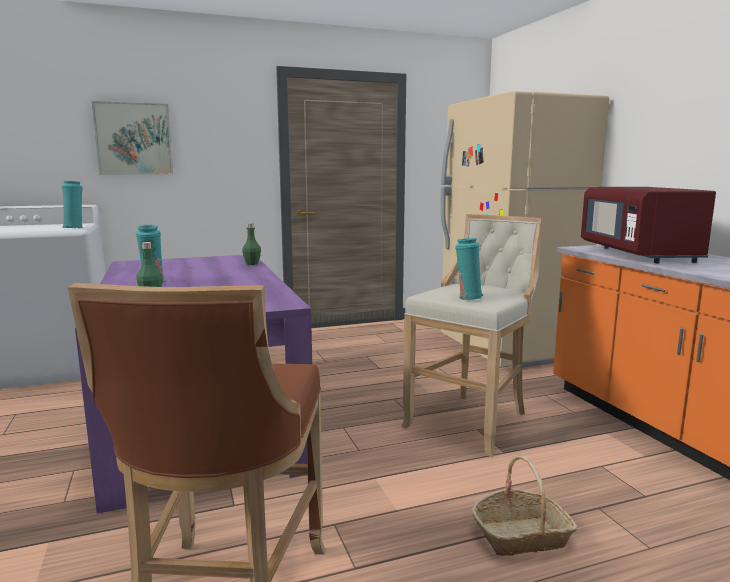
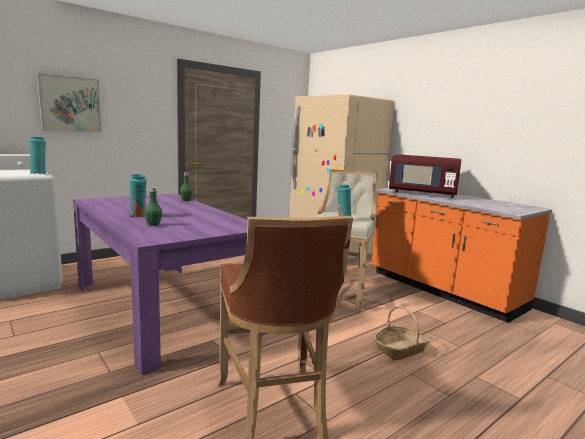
camera: 20 degrees left, 0 degrees up
red microwave [581,187,716,263] -> red microwave turned 45 degrees counterclockwise [389,154,461,198]

